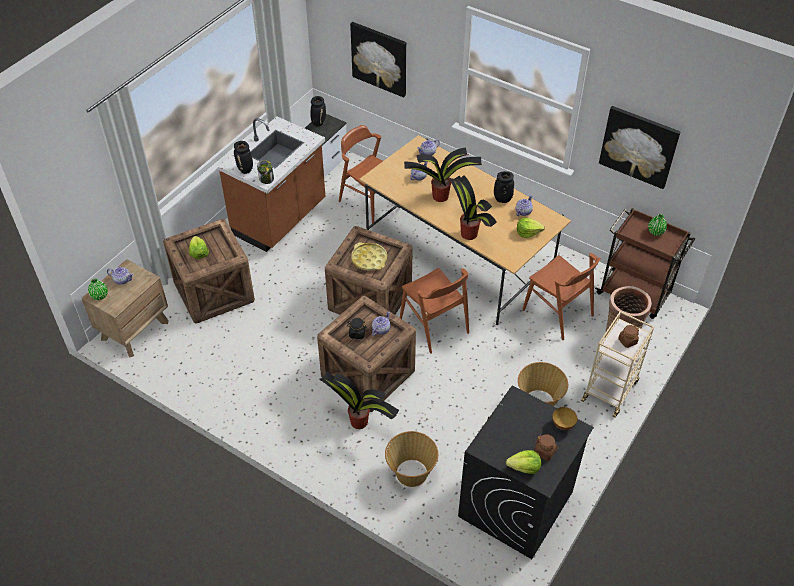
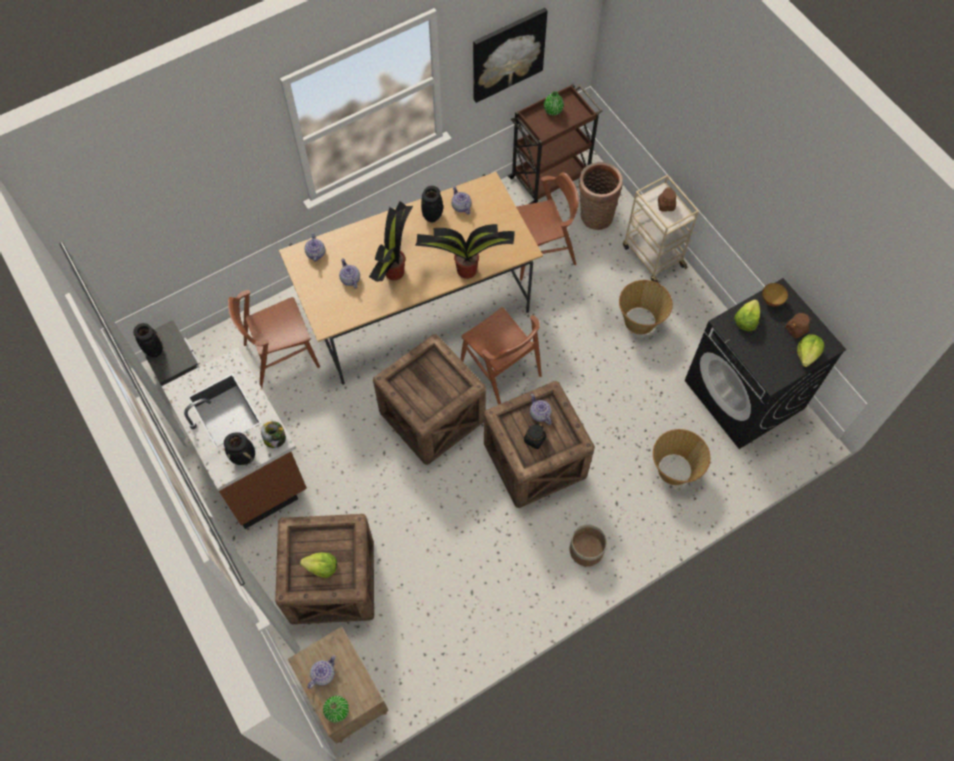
camera: 65 degrees left, 15 degrees up
potted plant [319,372,399,429] -> none
picture [350,22,406,98] -> none
yellow tray [351,242,387,271] -> none
brown chair [400,268,469,354] -> brown chair turned 60 degrees clockwise [460,307,542,405]
lettuce [517,218,545,238] -> lettuce moved to [734,300,760,331]
none -> planter [570,524,607,566]

